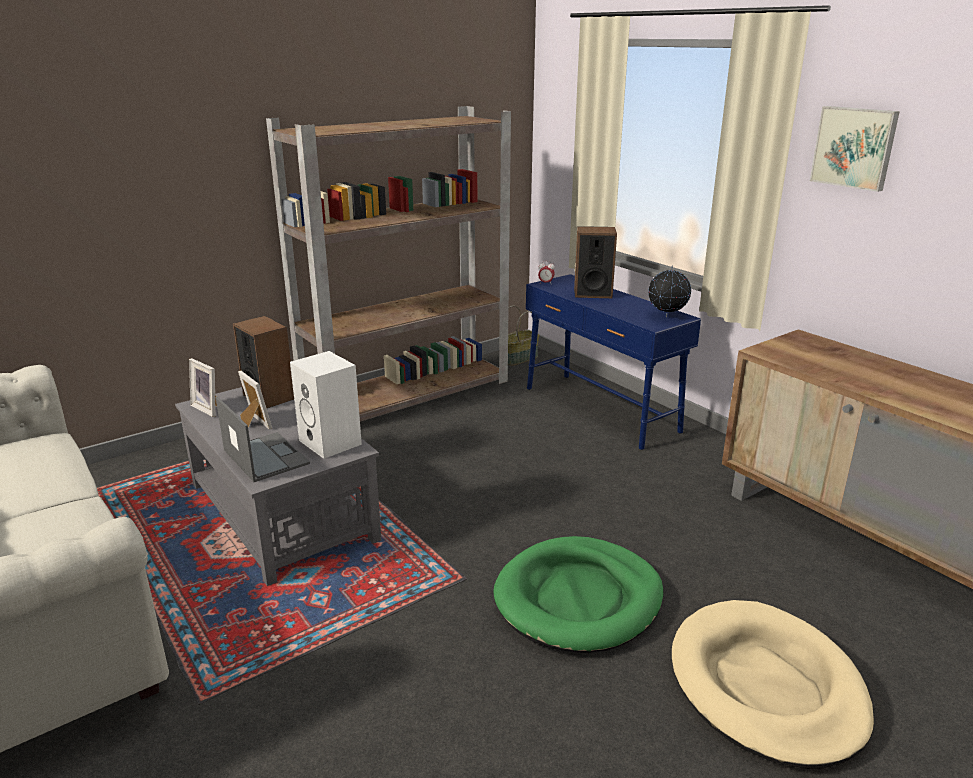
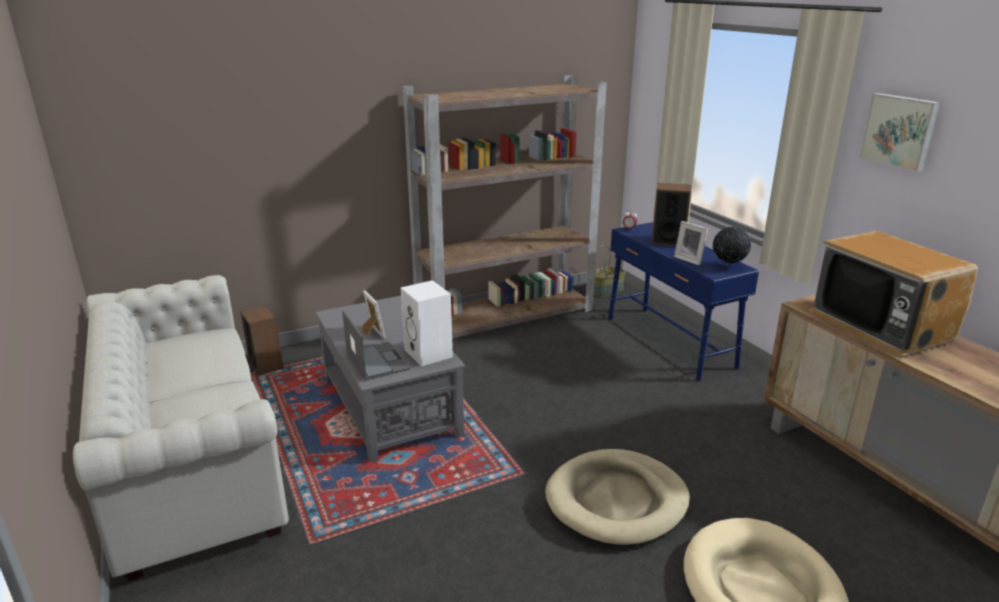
camera: 10 degrees right, 0 degrees up
picture frame [189,358,217,417] -> picture frame moved to [674,221,708,265]
speaker [233,316,294,408] -> speaker moved to [241,306,284,376]
green dog bed [493,536,664,653] -> beige dog bed [545,449,690,546]
none -> television [809,231,978,357]

